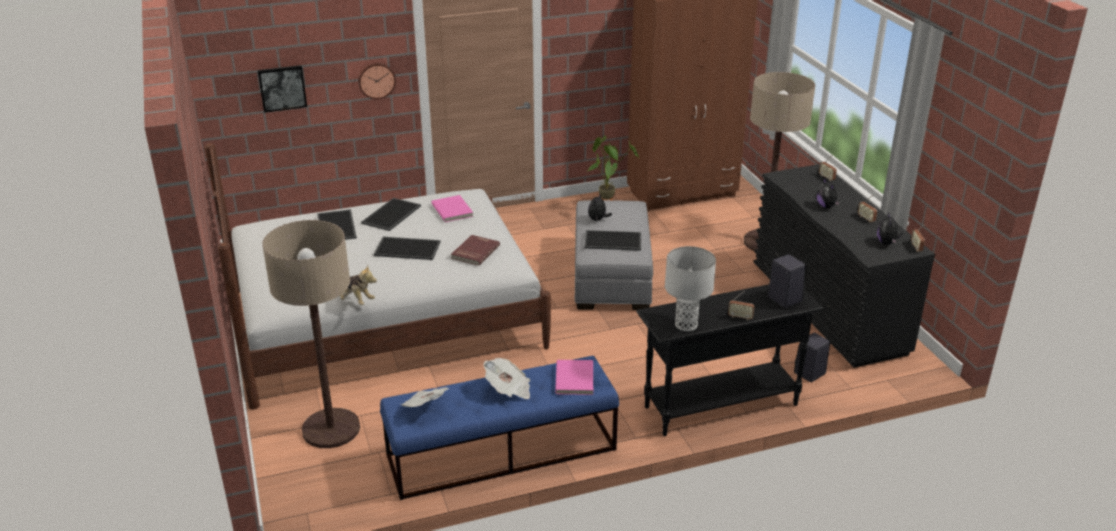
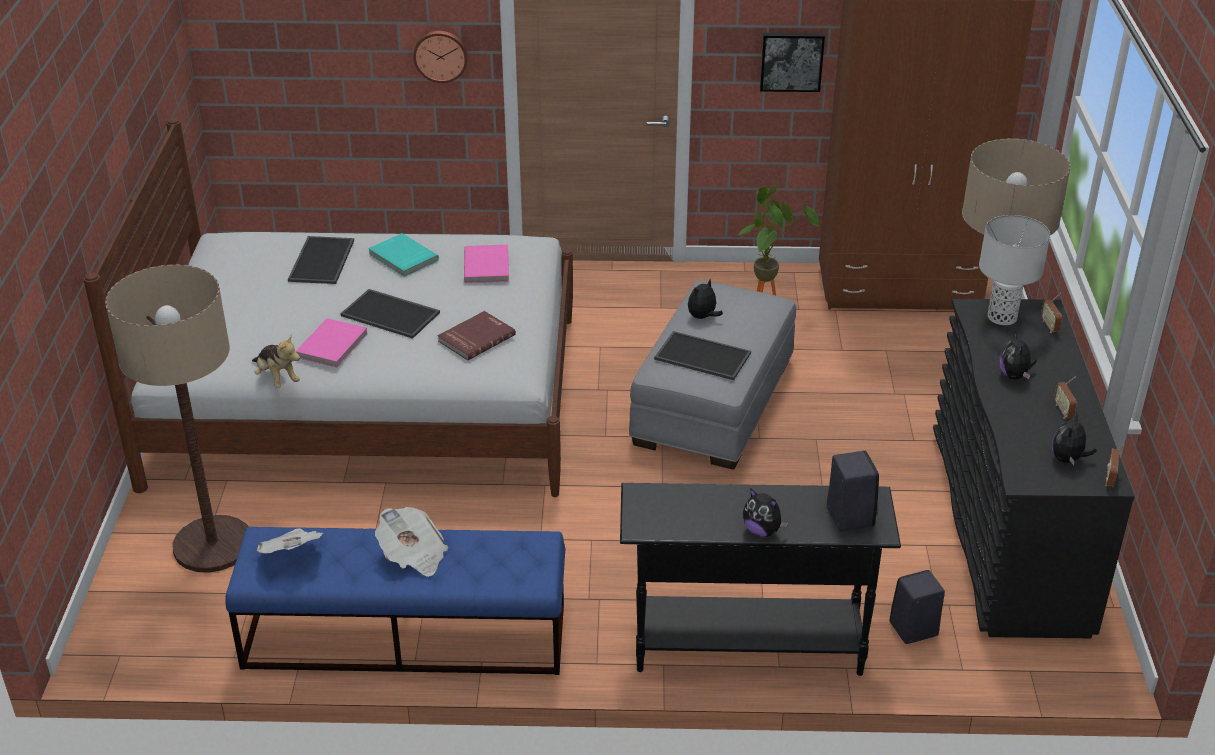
camera: 20 degrees right, 5 degrees up
picture [258,65,307,112] -> picture moved to [760,33,825,92]
tray [361,198,421,231] -> turquoise book [368,233,439,277]
pink book [555,360,593,395] -> pink book moved to [296,318,368,368]
white table lamp [665,246,716,331] -> white table lamp moved to [979,215,1050,325]
radio [728,291,755,321] -> plush toy [743,488,788,537]

